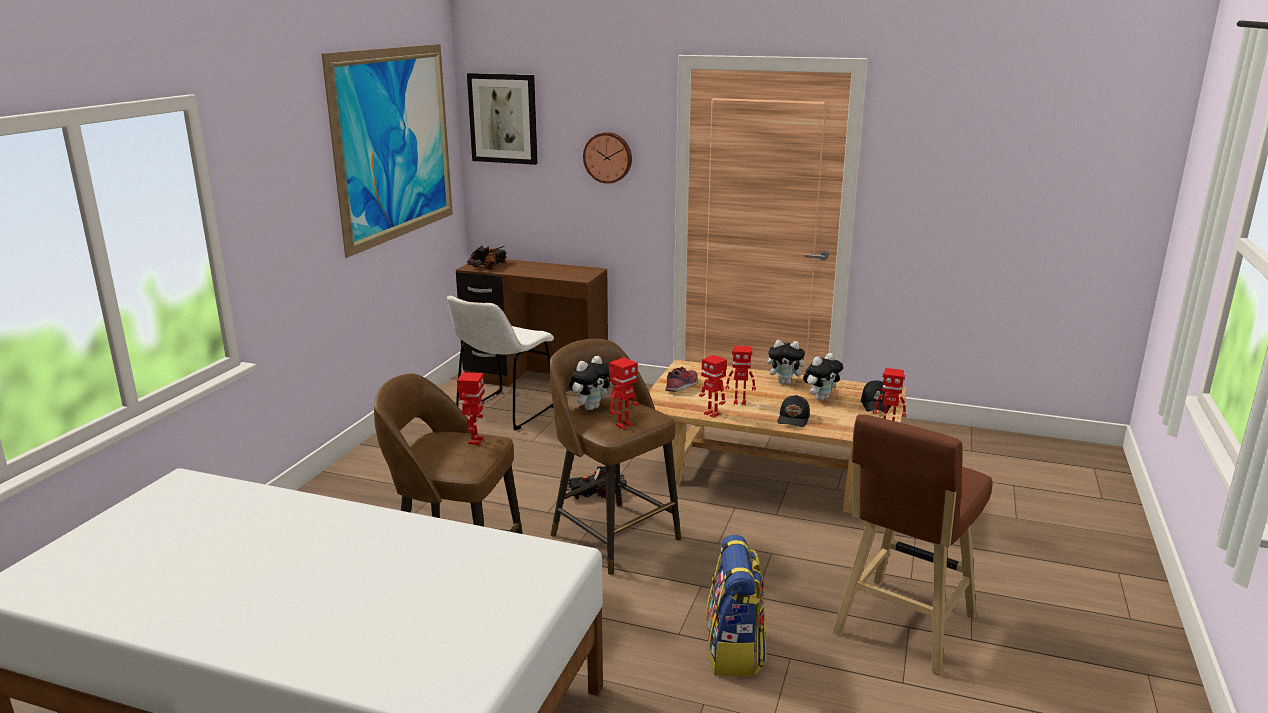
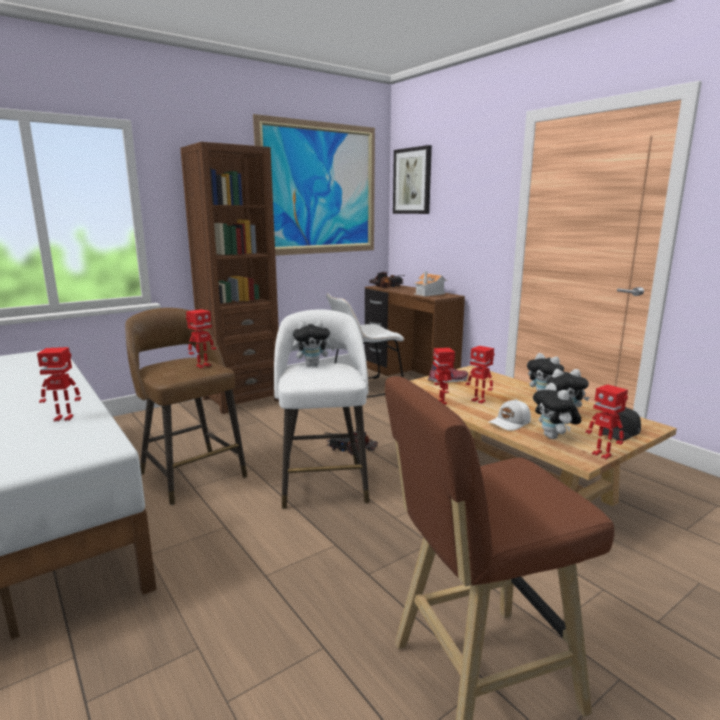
camera: 35 degrees right, 5 degrees down
brown stool [549,339,681,575] -> white stool [274,309,369,509]
wall clock [583,132,632,184] -> none
toy robot [609,357,639,429] -> toy robot moved to [37,347,81,421]
backpack [706,535,766,677] -> none
black cap [777,395,810,427] -> white cap [489,399,531,431]
none -> brown bookcase [180,142,279,414]
none -> toy house [414,271,448,296]
none -> plush toy [533,383,581,439]

